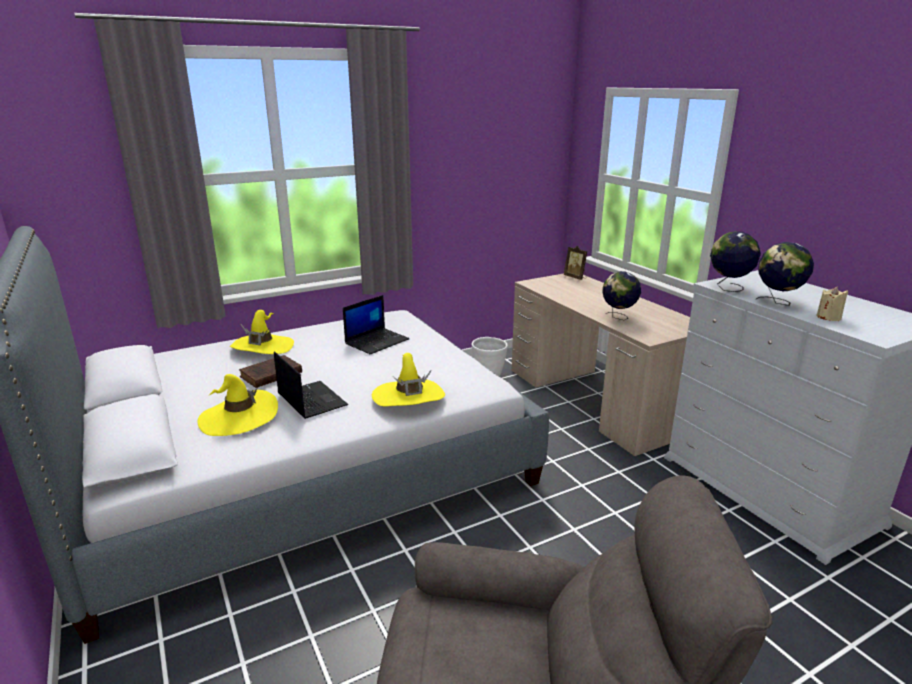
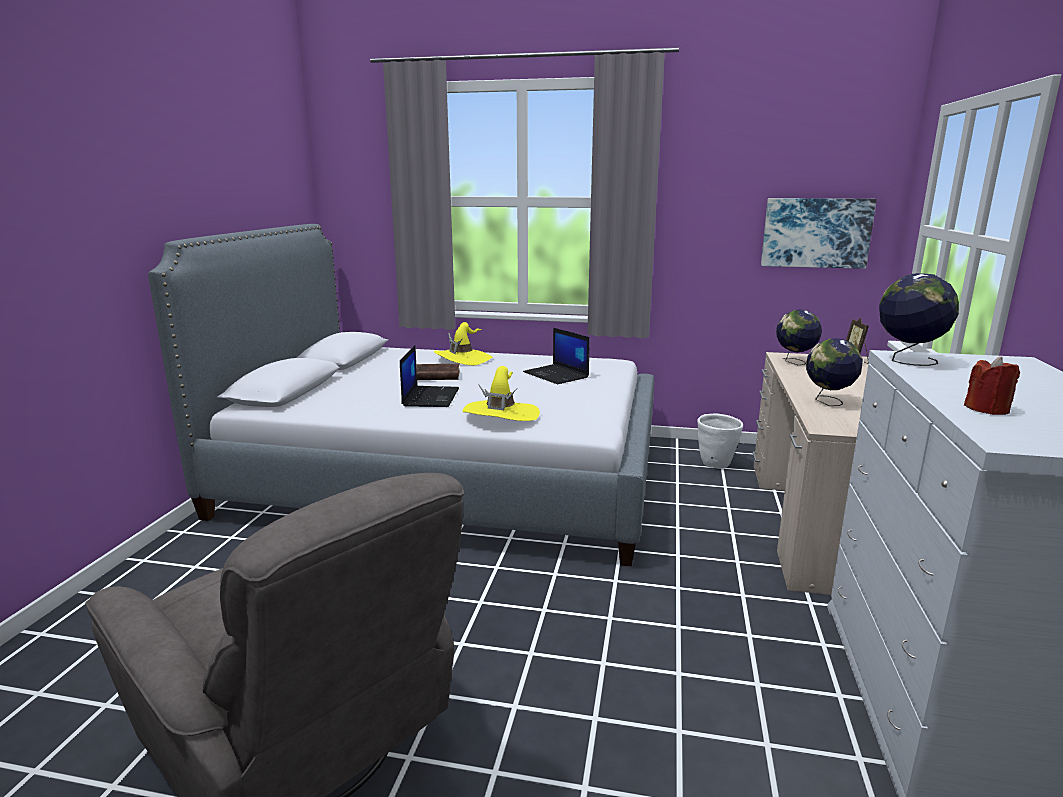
camera: 40 degrees right, 5 degrees down
yellow hat [197,374,278,436] -> none
laptop [343,295,409,355] -> laptop turned 60 degrees clockwise [523,328,590,384]
globe [756,242,814,306] -> globe moved to [776,309,822,365]
beige candle [816,286,848,321] -> red candle [964,356,1020,415]
none -> picture [761,198,877,269]

